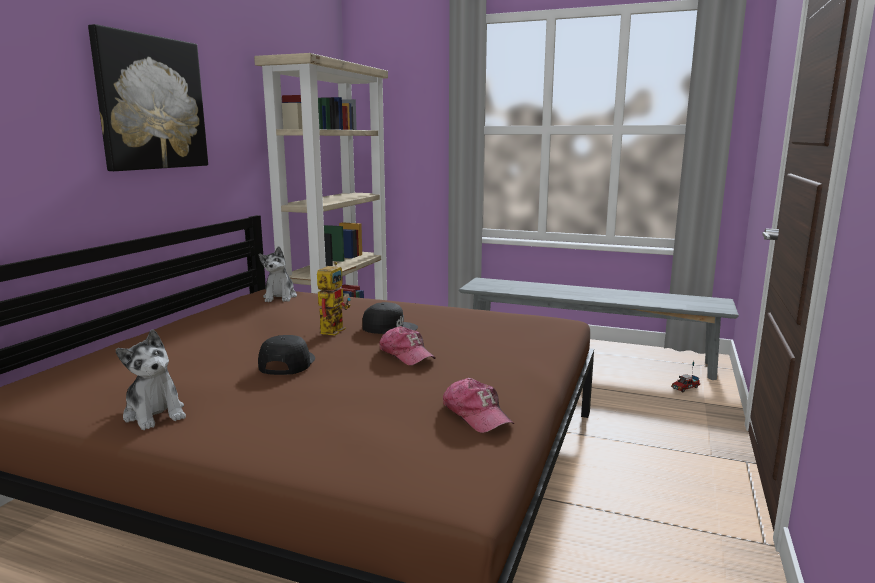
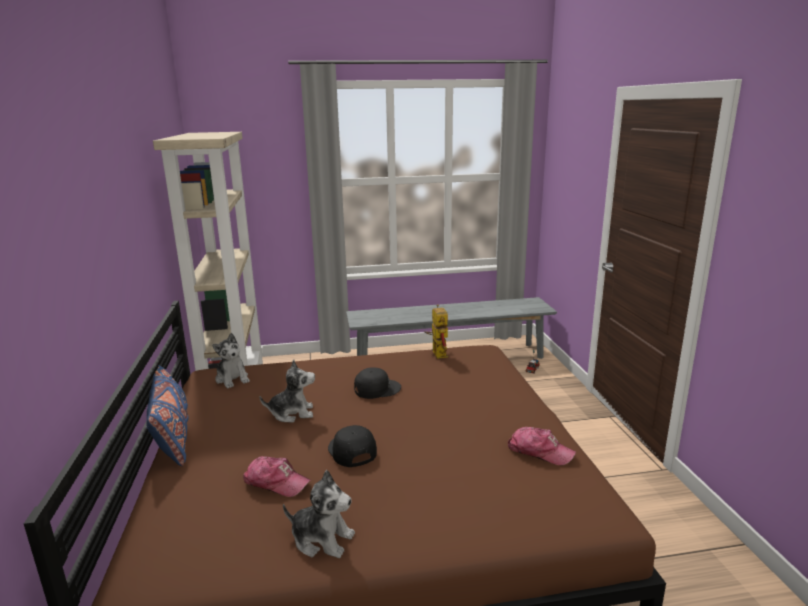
camera: 30 degrees left, 5 degrees up
picture [88,24,208,171] -> none
toy robot [317,262,351,336] -> toy robot moved to [424,304,448,359]
cap [380,326,436,366] -> cap moved to [243,456,311,497]
none -> blue pillow [146,363,189,466]
none -> plush toy [260,359,315,423]

